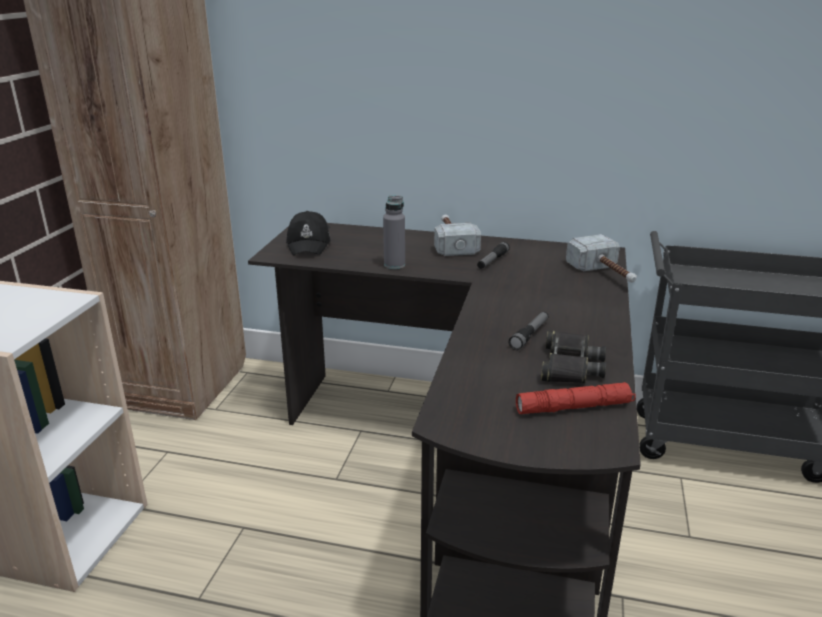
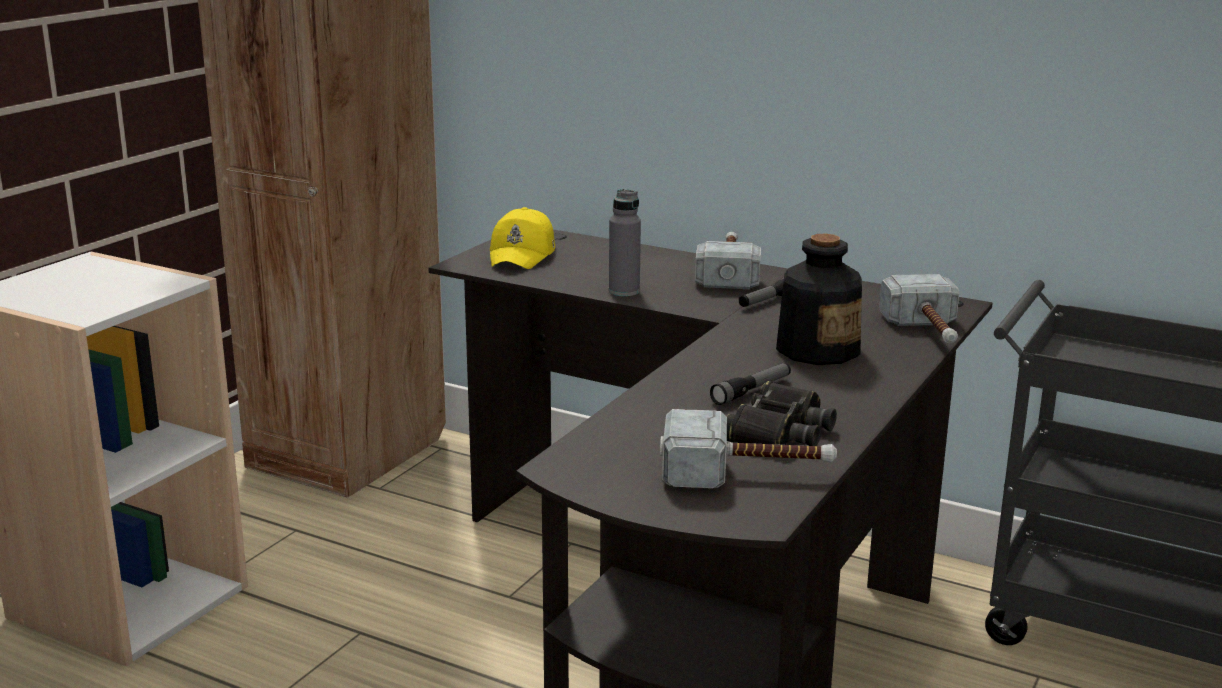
camera: 15 degrees right, 5 degrees down
black cap [286,211,330,256] -> yellow cap [490,207,555,269]
red flashlight [516,382,636,414] -> hammer [660,409,837,488]
none -> bottle [776,234,862,365]

